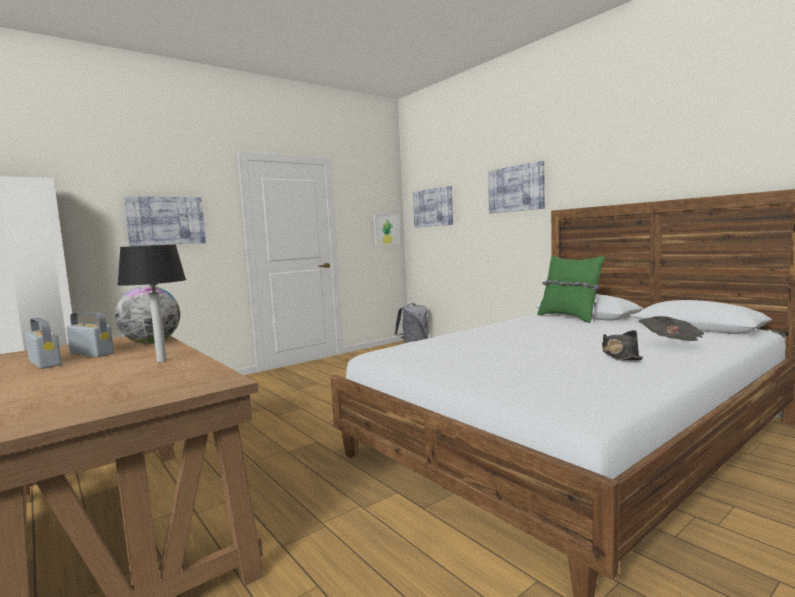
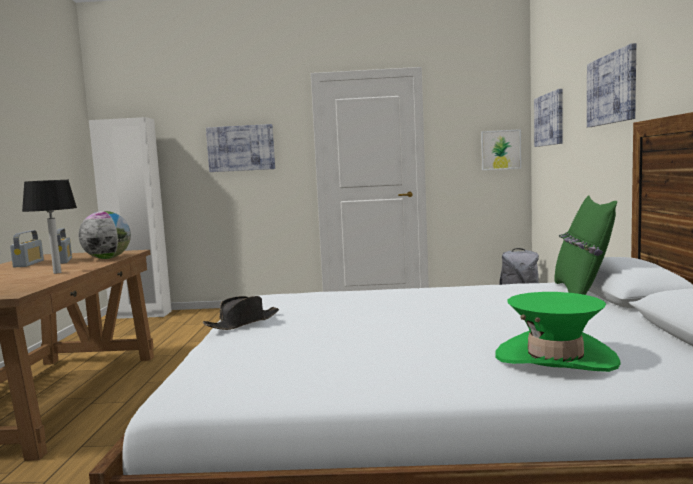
camera: 40 degrees right, 0 degrees up
black hat [602,330,643,361] -> black hat moved to [203,296,279,330]
newspaper [639,316,704,341] -> green hat [495,292,621,372]

